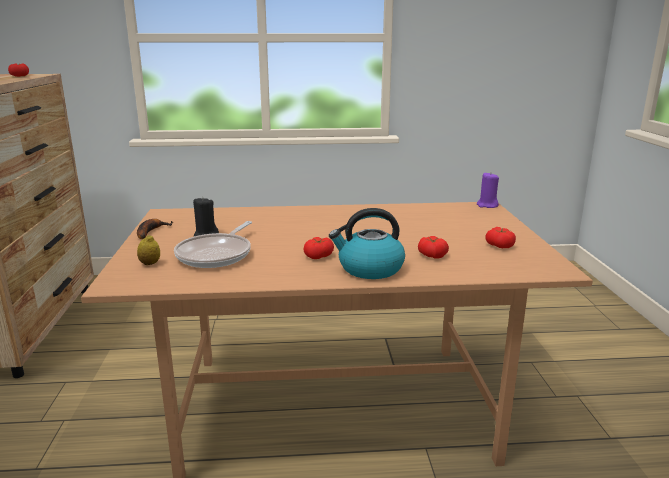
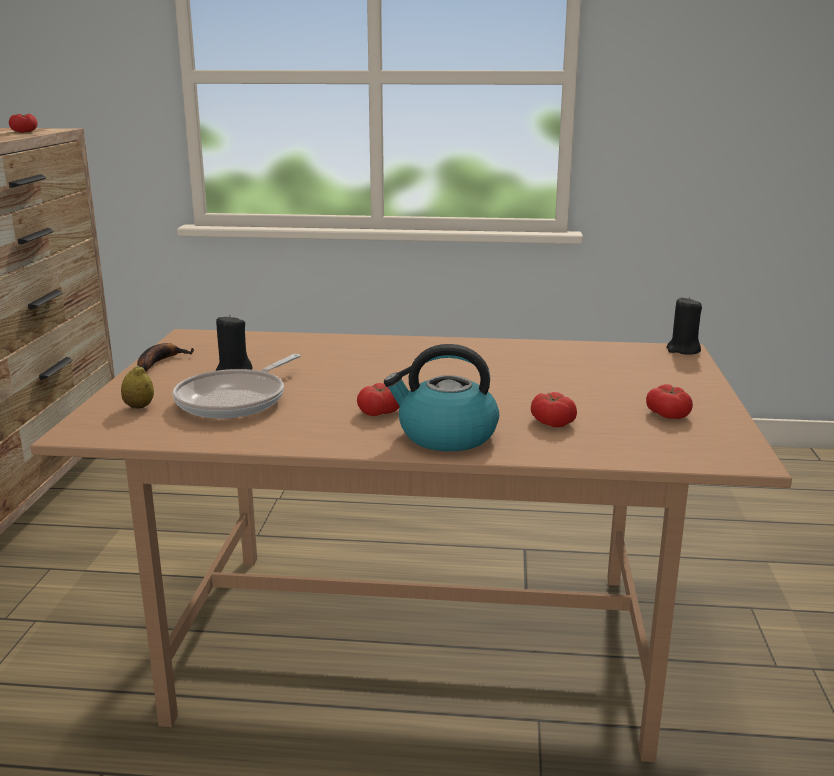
camera: 10 degrees right, 0 degrees up
purple candle [477,173,499,208] -> black candle [666,297,702,355]

